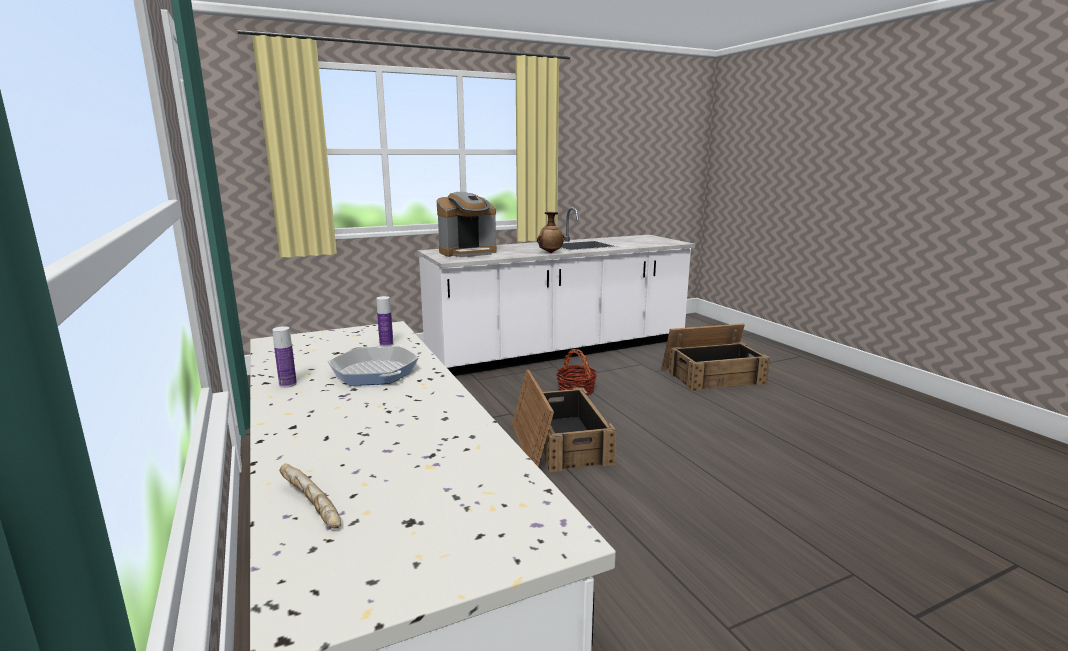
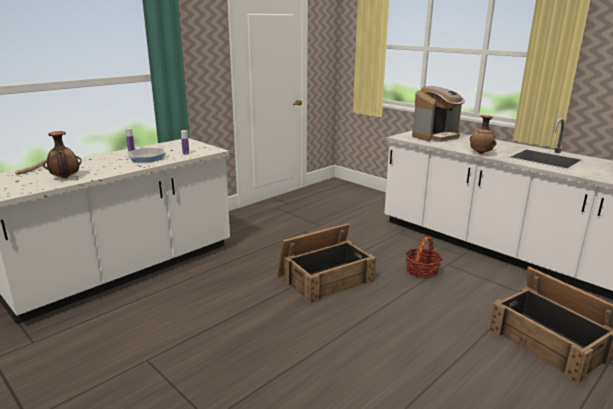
camera: 70 degrees right, 5 degrees up
coffee machine [437,192,497,257] -> coffee machine turned 75 degrees counterclockwise [412,86,465,142]
none -> vase [43,131,82,178]

